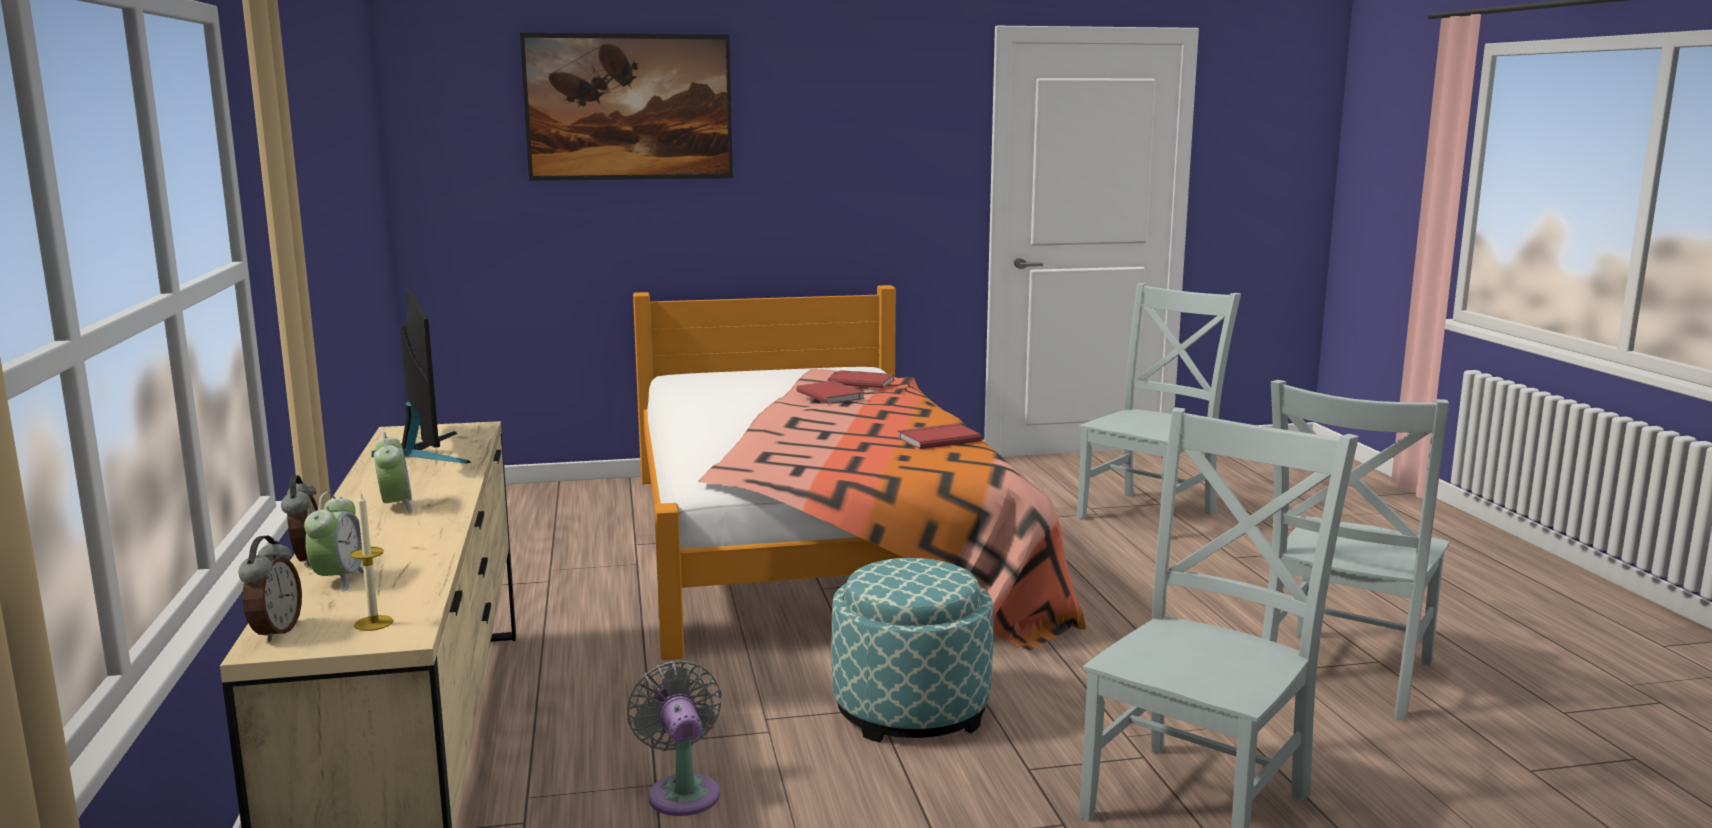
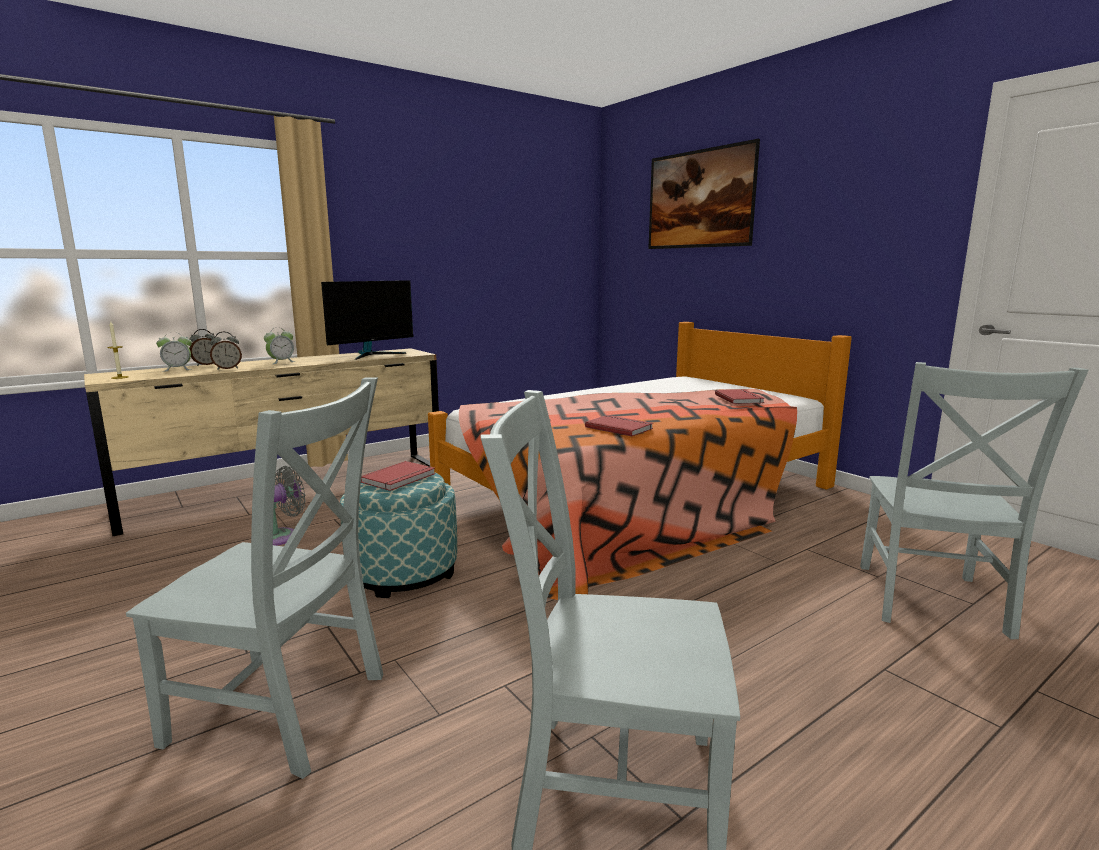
camera: 65 degrees right, 0 degrees up
alarm clock [238,536,302,642] -> alarm clock moved to [210,332,242,370]
red book [797,381,864,404] -> red book moved to [361,461,435,491]
grey chair [1077,283,1241,519] -> grey chair turned 90 degrees clockwise [860,362,1088,639]

